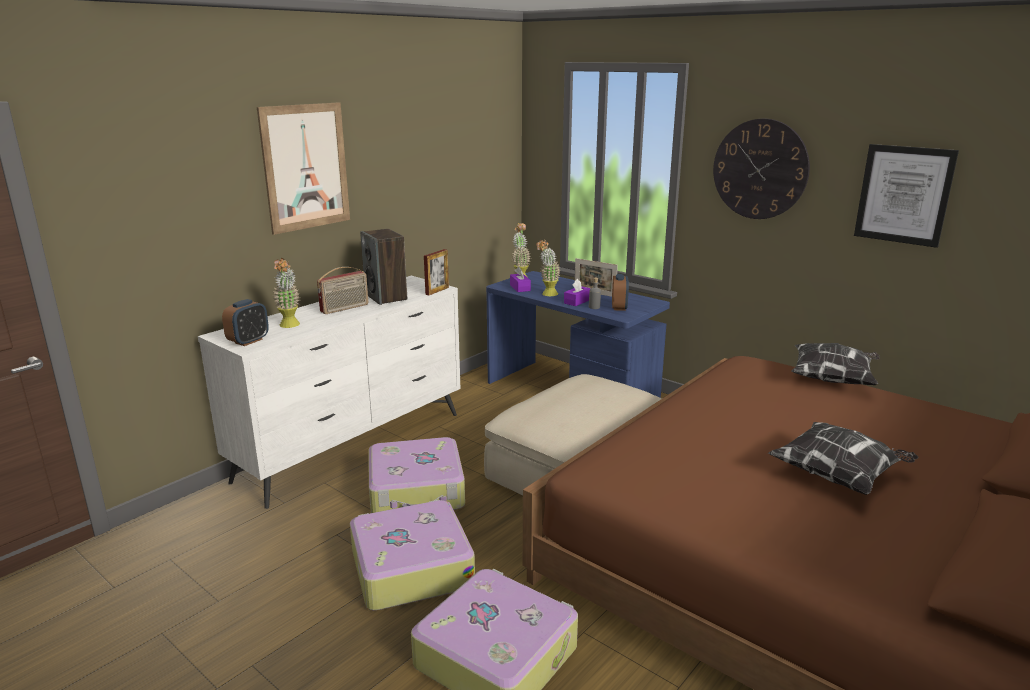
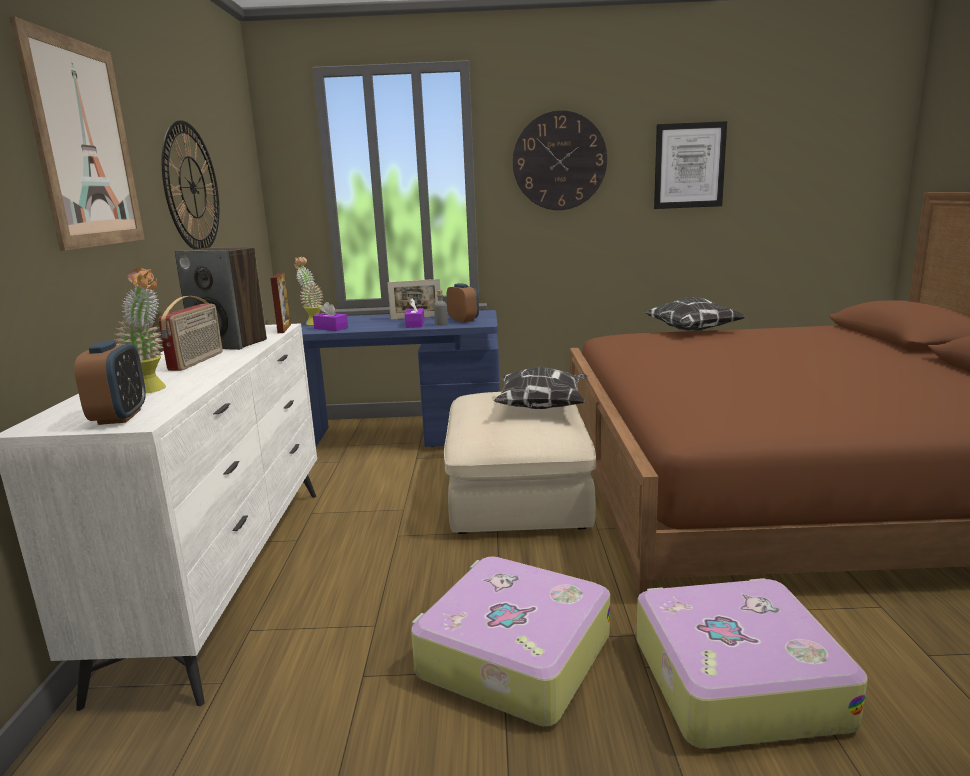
camera: 40 degrees left, 5 degrees down
suitcase [369,437,465,513] -> none
potted plant [536,240,561,296] -> none
pillow [768,422,919,495] -> pillow moved to [494,366,588,409]
none -> wall clock [162,120,219,249]

